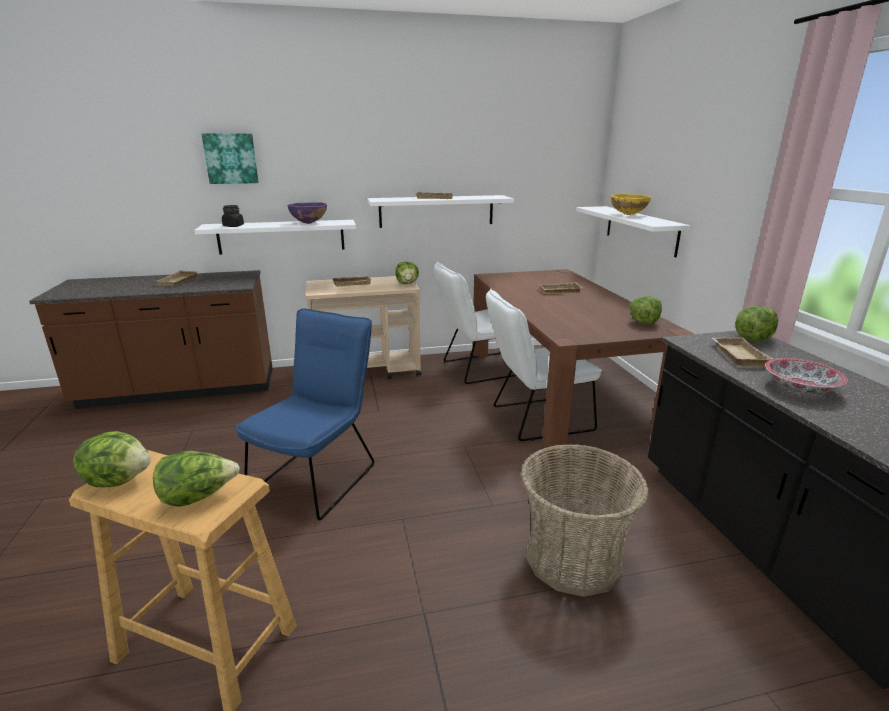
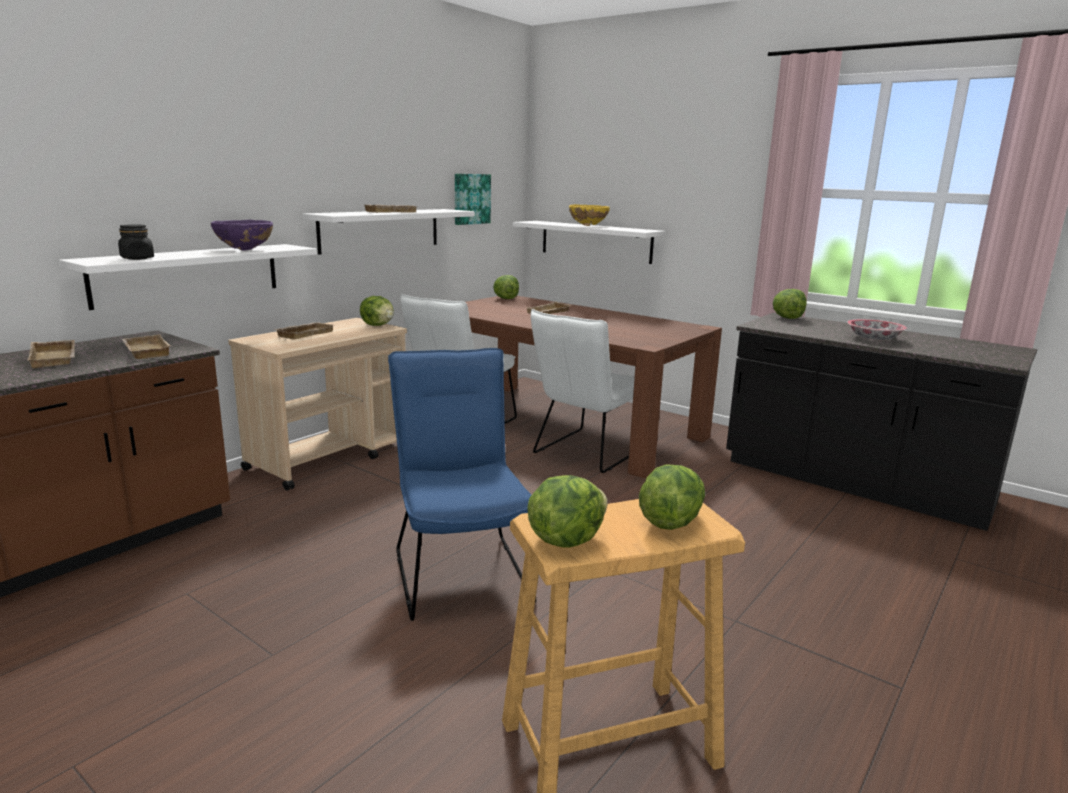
camera: 40 degrees left, 5 degrees down
picture [201,133,259,184] -> picture moved to [455,174,491,225]
basket [521,444,649,597] -> none
lettuce [630,296,662,324] -> lettuce moved to [493,275,519,299]
beige tray [712,338,774,367] -> beige tray moved to [122,334,172,359]

